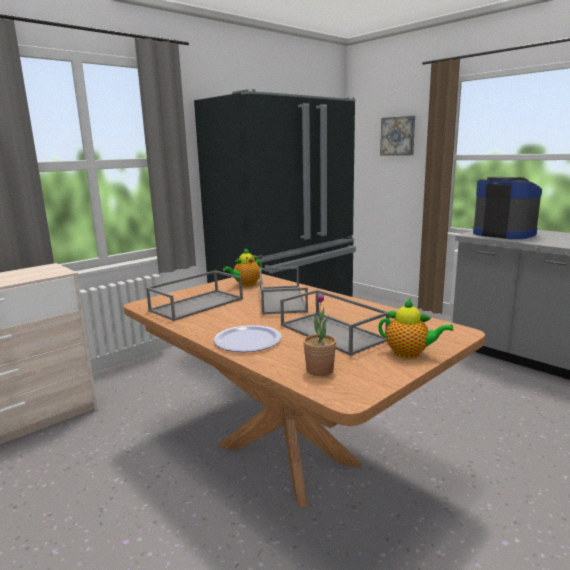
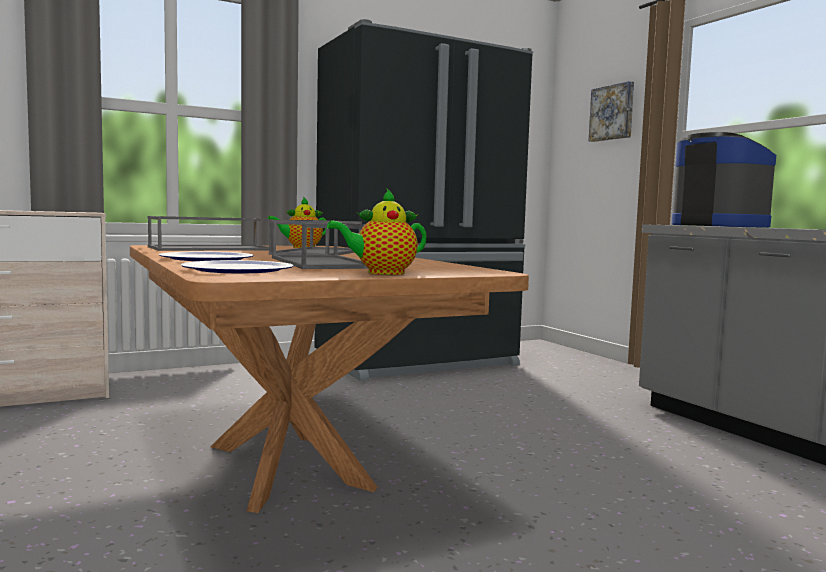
camera: 15 degrees right, 10 degrees down
potted plant [303,292,336,376] -> plate [181,260,294,273]
teapot [378,298,454,358] -> teapot turned 120 degrees clockwise [327,188,427,275]

